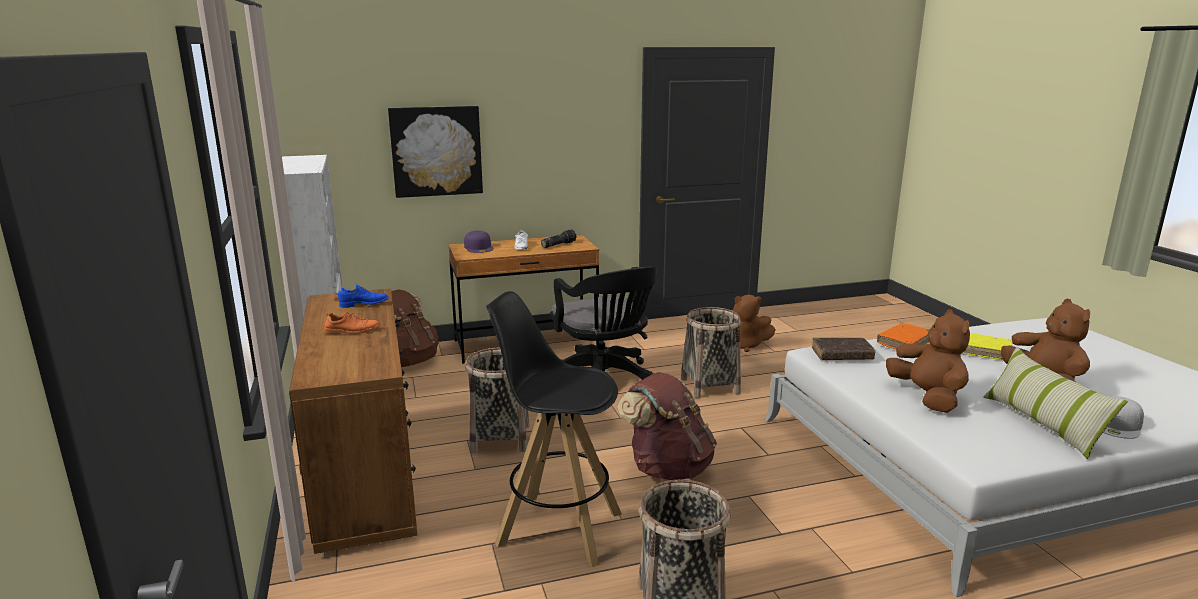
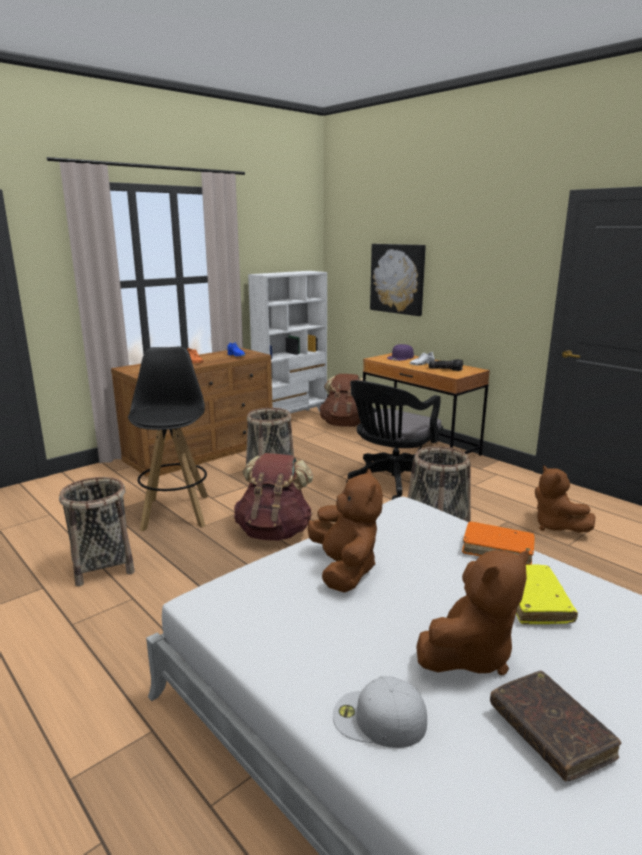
camera: 65 degrees right, 0 degrees up
brown book [812,338,875,360] -> brown book moved to [490,671,622,782]
brown plush toy [886,309,970,413] -> brown plush toy turned 60 degrees counterclockwise [308,468,383,593]
pillow [983,347,1128,459] -> none

